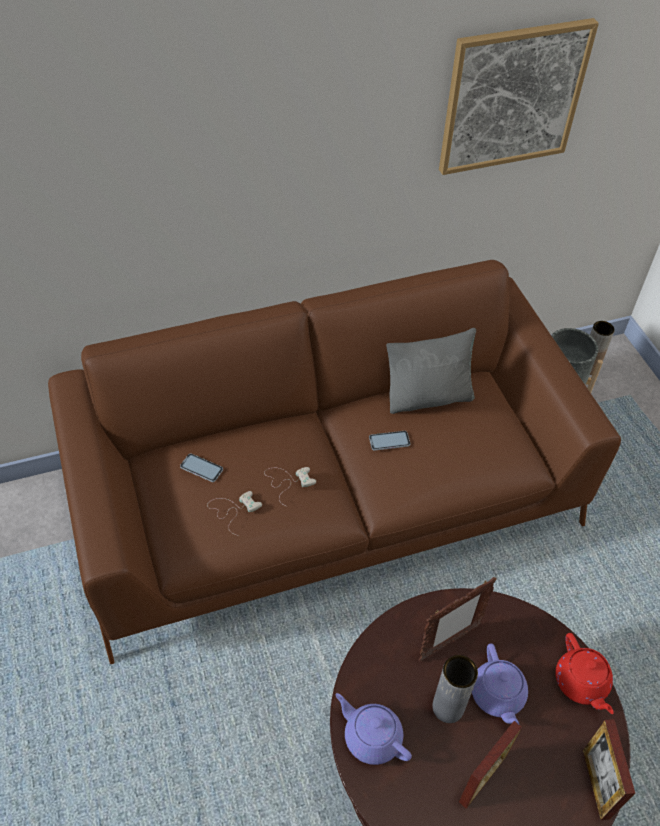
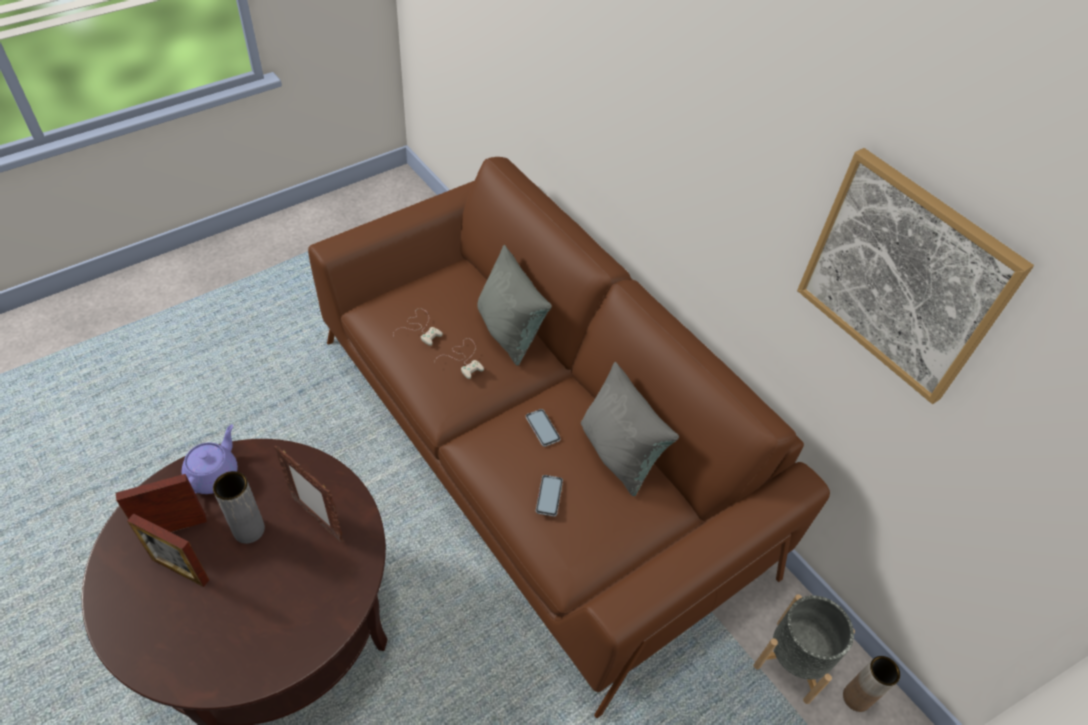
camera: 70 degrees right, 0 degrees up
phone [180,453,223,482] -> phone moved to [536,475,563,517]
purple teapot [472,644,528,724] -> none
red teapot [555,633,614,714] -> none
picture frame [583,719,635,820] -> picture frame moved to [116,474,207,532]
none -> grey pillow [477,245,552,366]

